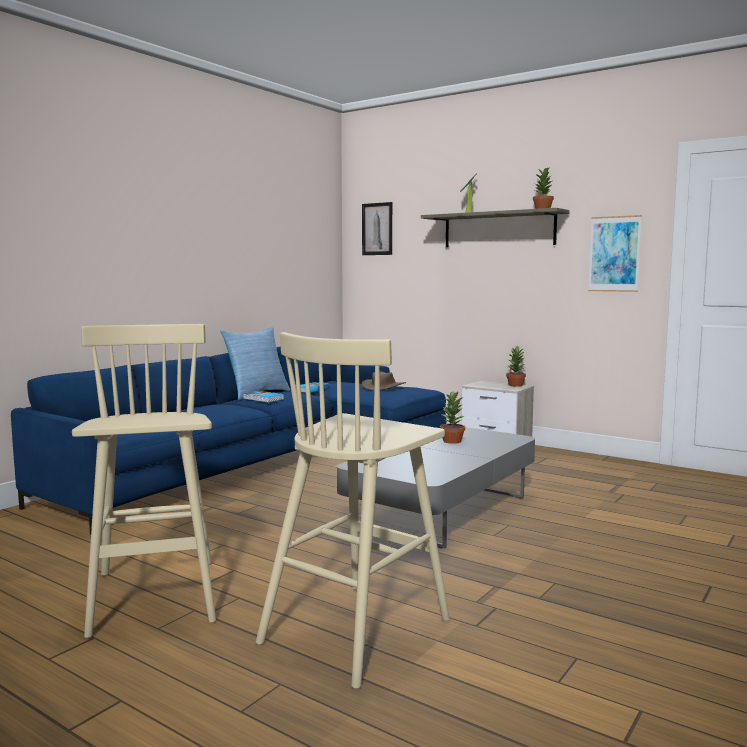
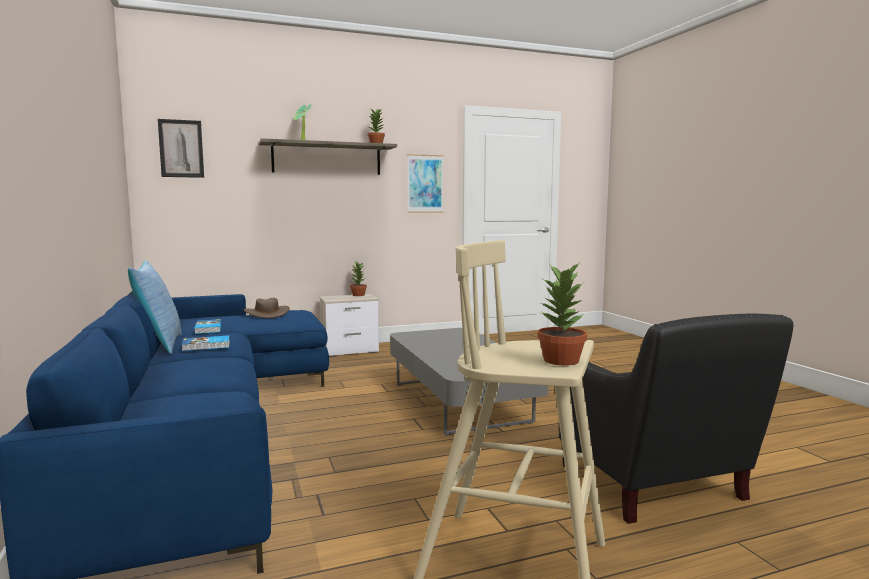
camera: 55 degrees left, 0 degrees up
beige stool [256,332,450,689] -> black armchair [559,314,793,524]
potted plant [440,392,465,444] -> potted plant moved to [538,261,587,365]

